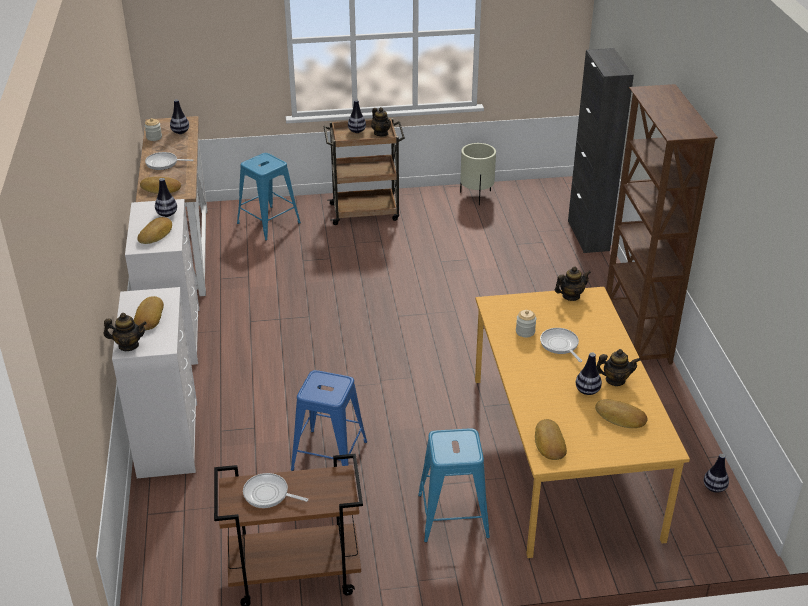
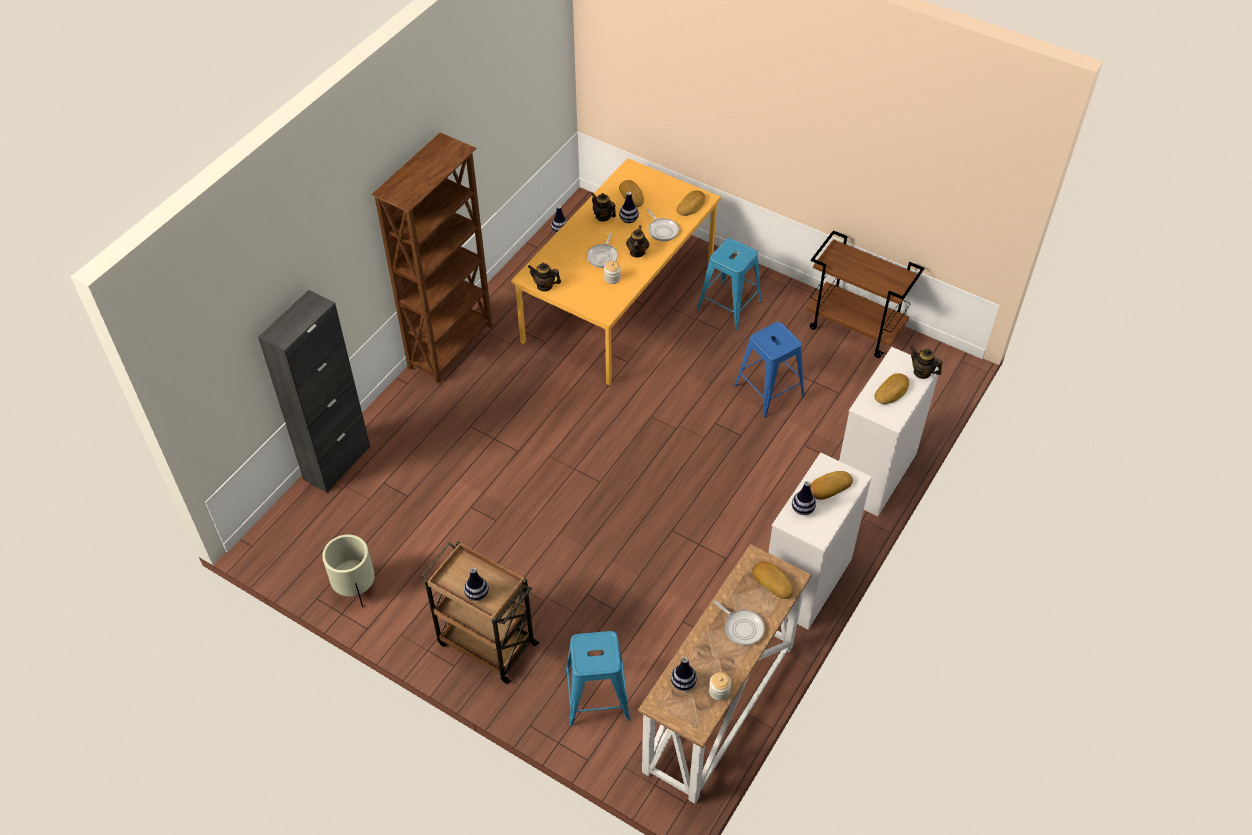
camera: 140 degrees left, 15 degrees up
frying pan [243,473,308,508] -> frying pan moved to [647,209,679,241]
teapot [371,107,391,136] -> teapot moved to [626,225,649,258]

